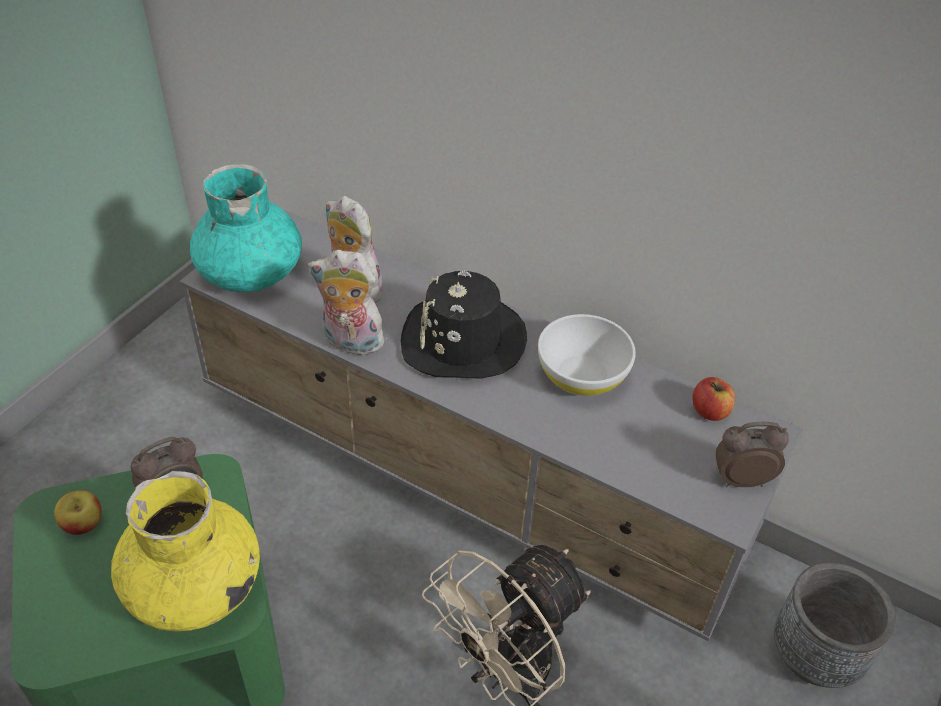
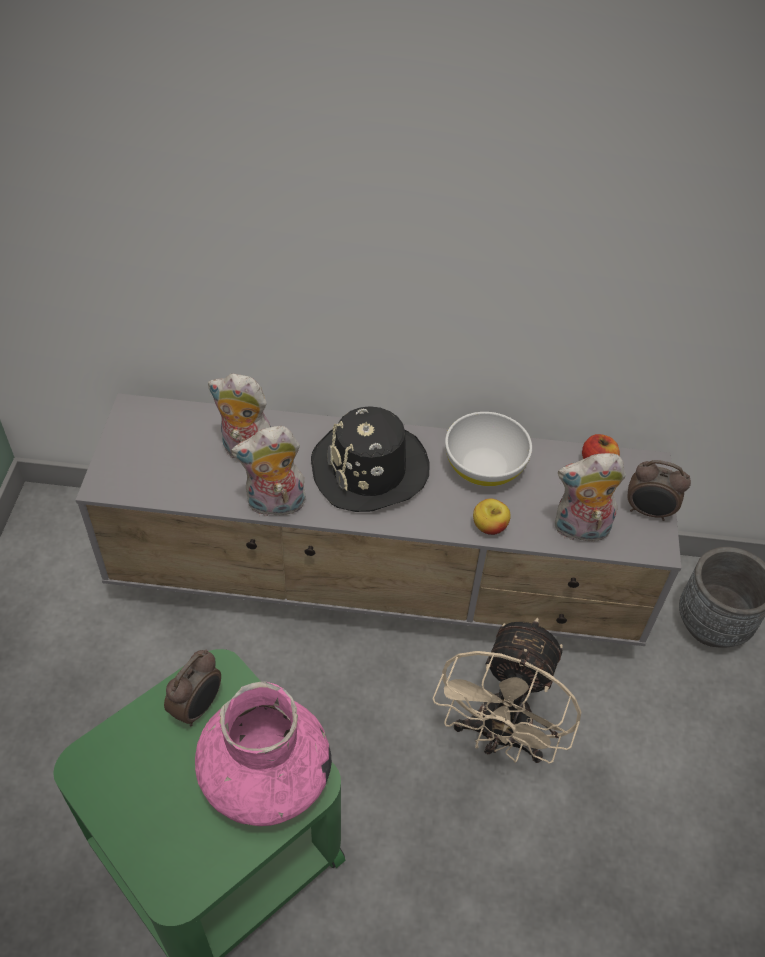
camera: 25 degrees left, 5 degrees up
apple [54,490,101,535] -> apple moved to [473,498,511,535]
yellow vase [111,471,260,631] -> pink vase [195,681,332,826]
turquoise vase [190,164,302,292] -> none
alarm clock [716,422,789,487] -> alarm clock turned 135 degrees counterclockwise [628,460,691,521]
none -> plush toy [555,453,626,542]

